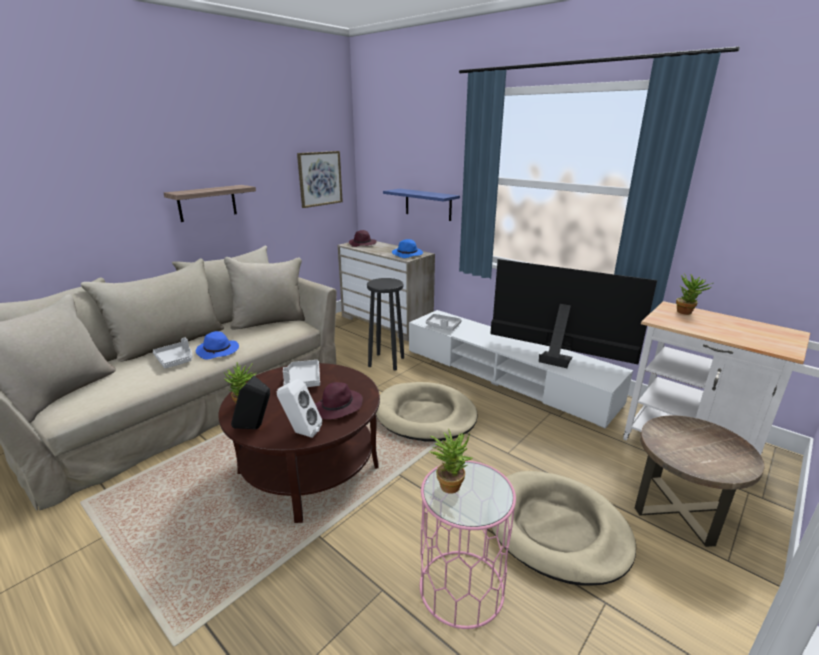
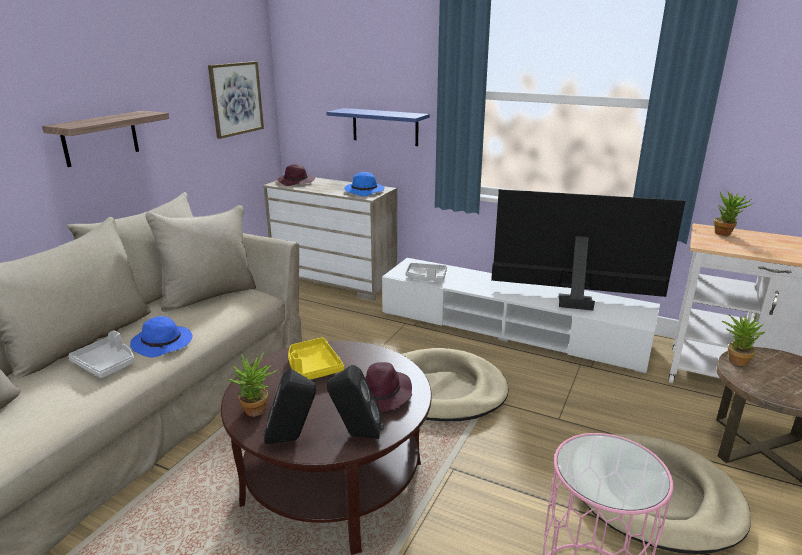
camera: 15 degrees left, 0 degrees up
white speaker [277,379,322,438] -> black speaker [327,365,384,439]
grey tray [283,360,320,387] -> yellow tray [288,337,344,380]
black stool [367,278,404,371] -> none
potted plant [429,428,473,494] -> potted plant moved to [722,313,765,366]

